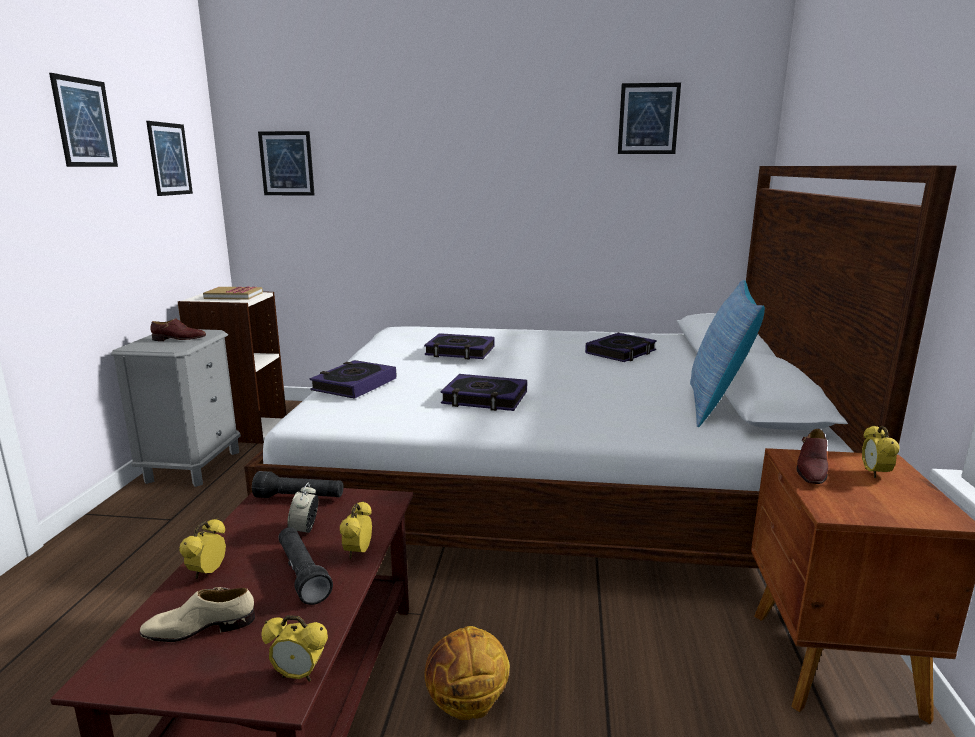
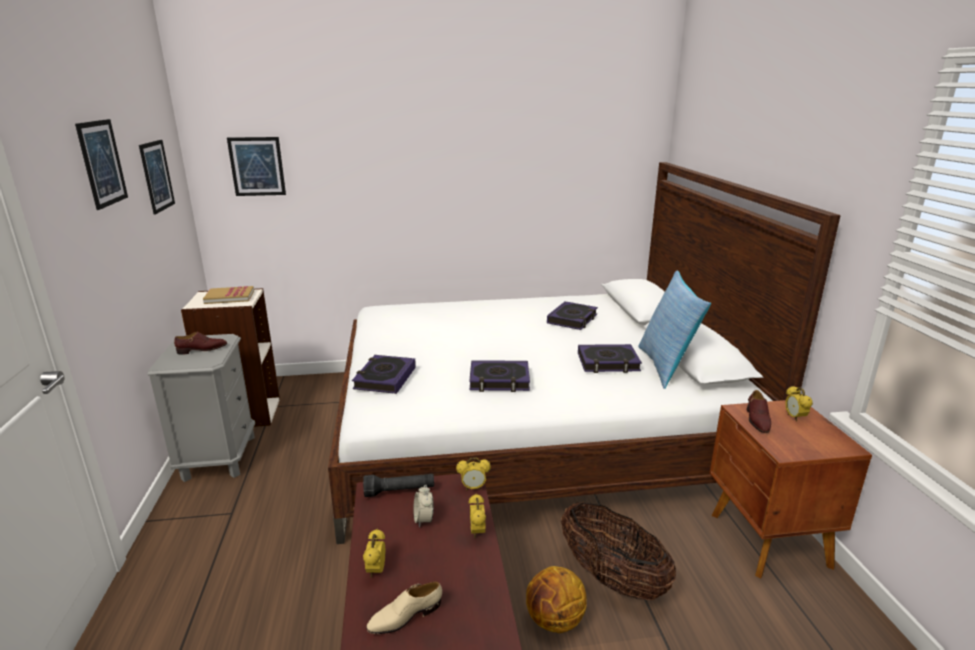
camera: 15 degrees left, 5 degrees up
alarm clock [262,615,328,682] -> alarm clock moved to [456,457,491,490]
black flashlight [279,527,333,605] -> none
book [424,333,494,359] -> book moved to [578,344,642,373]
picture [618,83,681,154] -> none
none -> basket [561,502,676,600]

